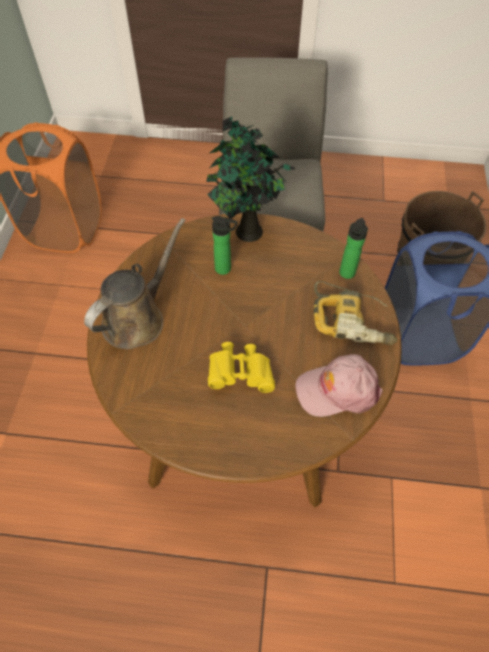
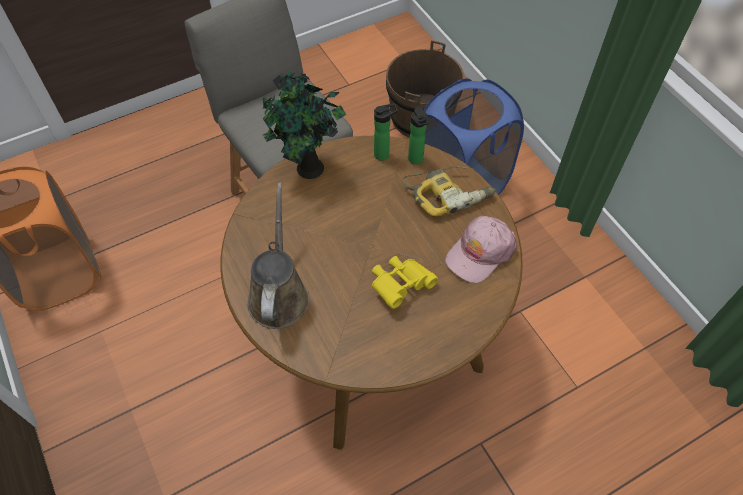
camera: 35 degrees left, 0 degrees up
bottle [212,216,238,275] -> bottle moved to [374,103,398,161]

